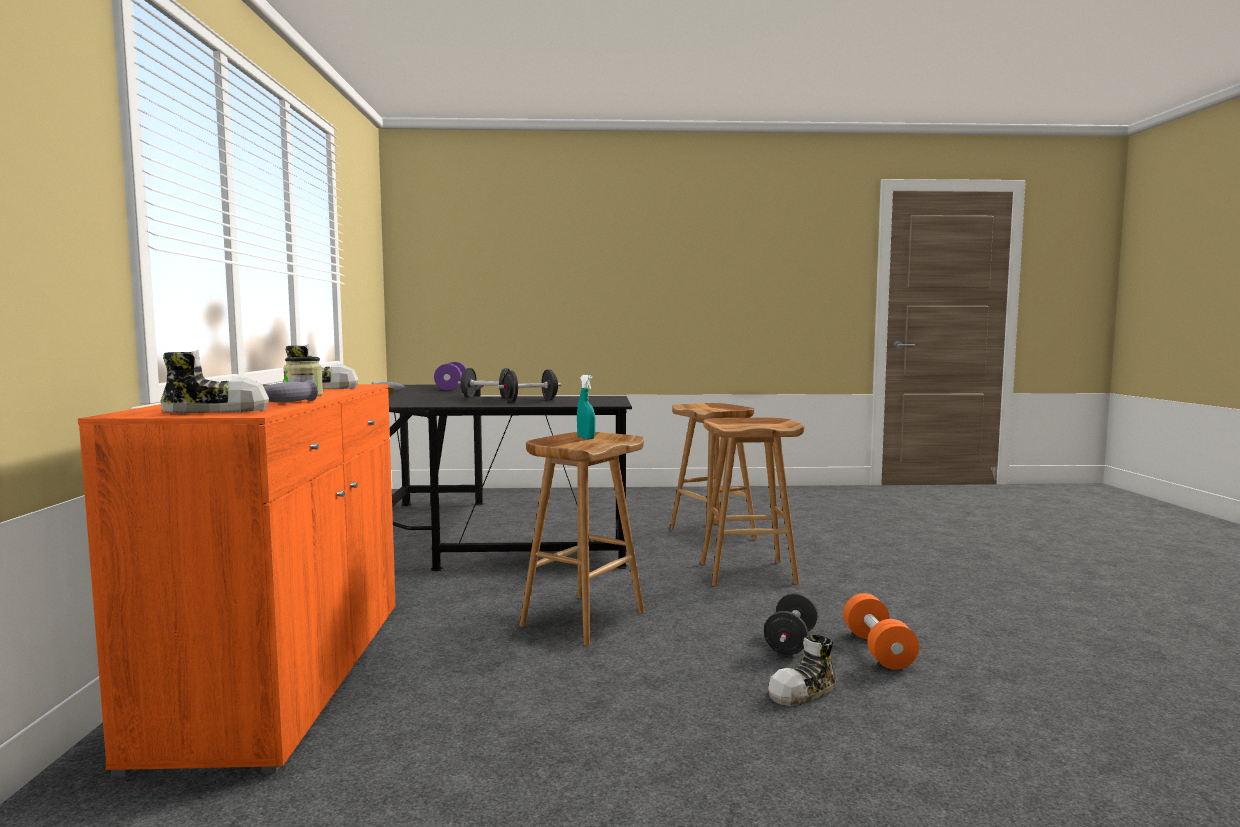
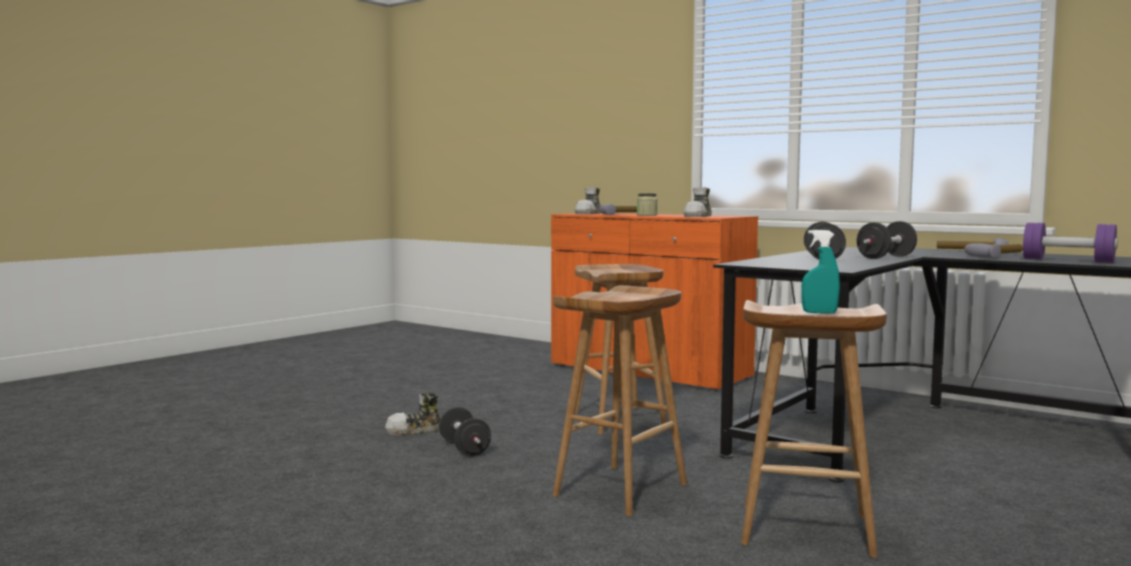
camera: 130 degrees right, 0 degrees up
turquoise spray bottle [577,375,595,439] -> turquoise spray bottle moved to [802,230,840,314]
shoe [768,635,836,706] -> shoe turned 120 degrees counterclockwise [385,393,441,435]
orange dumbbell [843,593,919,670] -> none
none -> hammer [964,243,1023,259]

